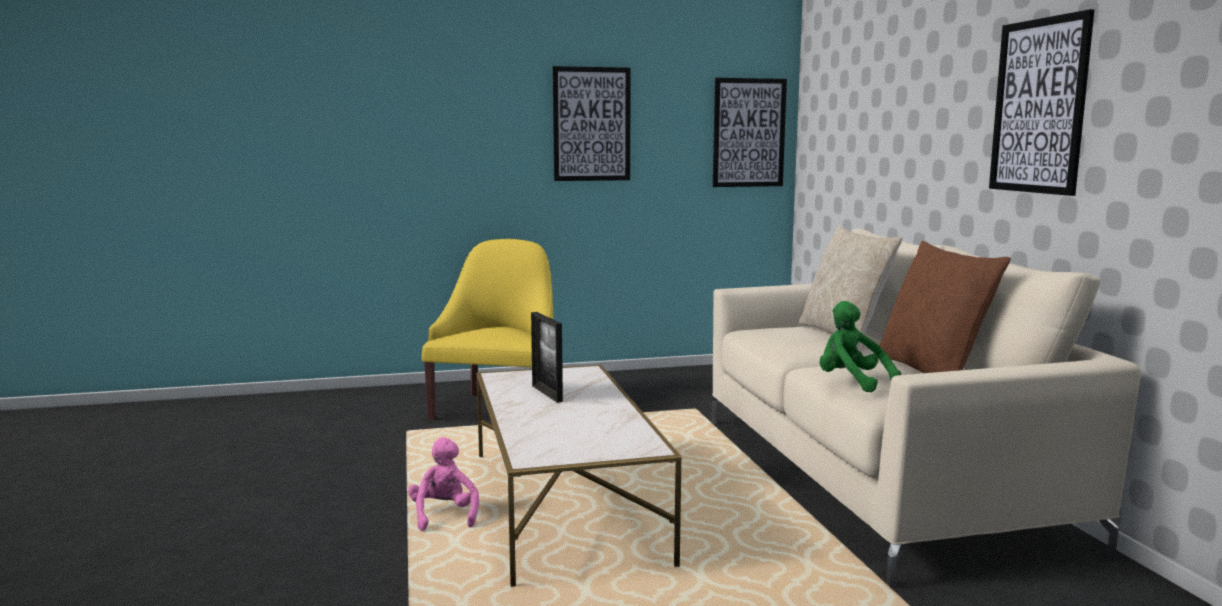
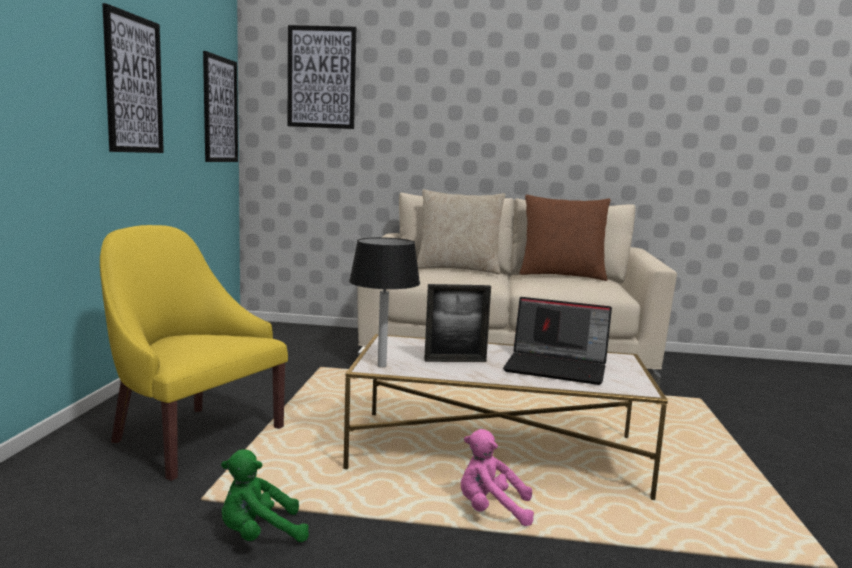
camera: 70 degrees left, 0 degrees up
green plush toy [820,301,901,392] -> green plush toy moved to [221,449,309,542]
picture [989,9,1094,196] -> picture moved to [288,25,356,129]
none -> black table lamp [349,237,420,367]
none -> laptop [503,297,612,385]

